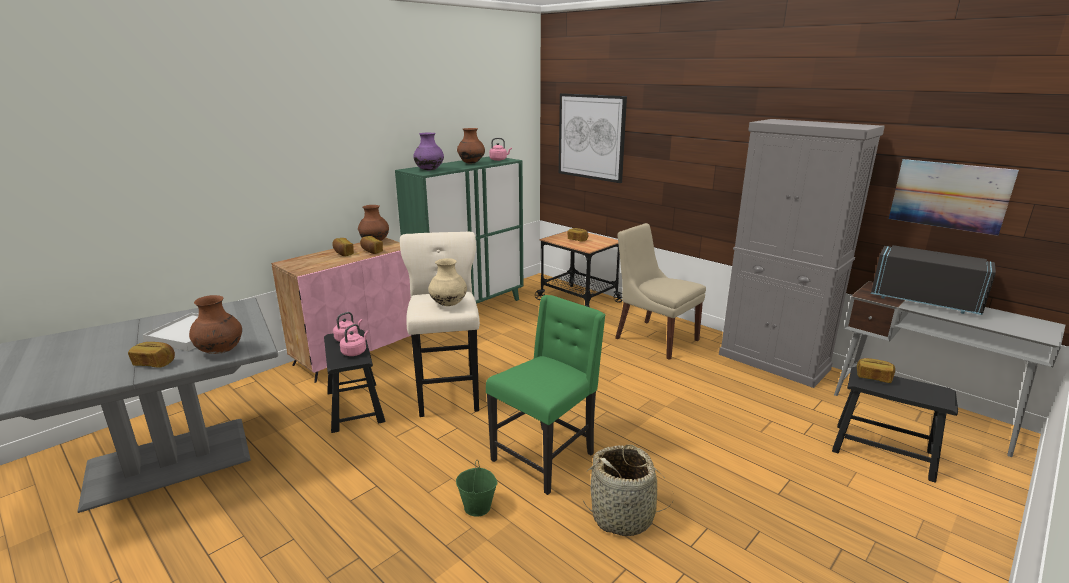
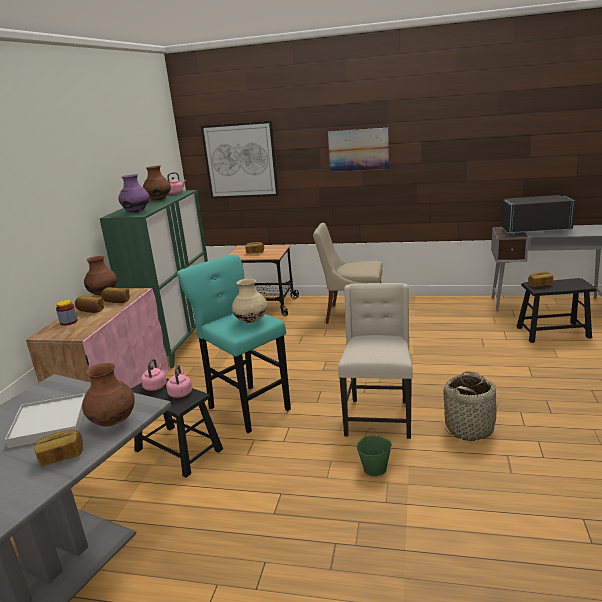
camera: 30 degrees left, 0 degrees up
beige stool [400,232,480,417] -> turquoise stool [177,254,291,433]
green chair [486,295,606,495] -> beige chair [338,283,413,439]
grey cabinet [719,119,885,388] -> none
picture [889,159,1019,236] -> picture moved to [328,128,389,172]
none -> jar [56,300,78,326]

